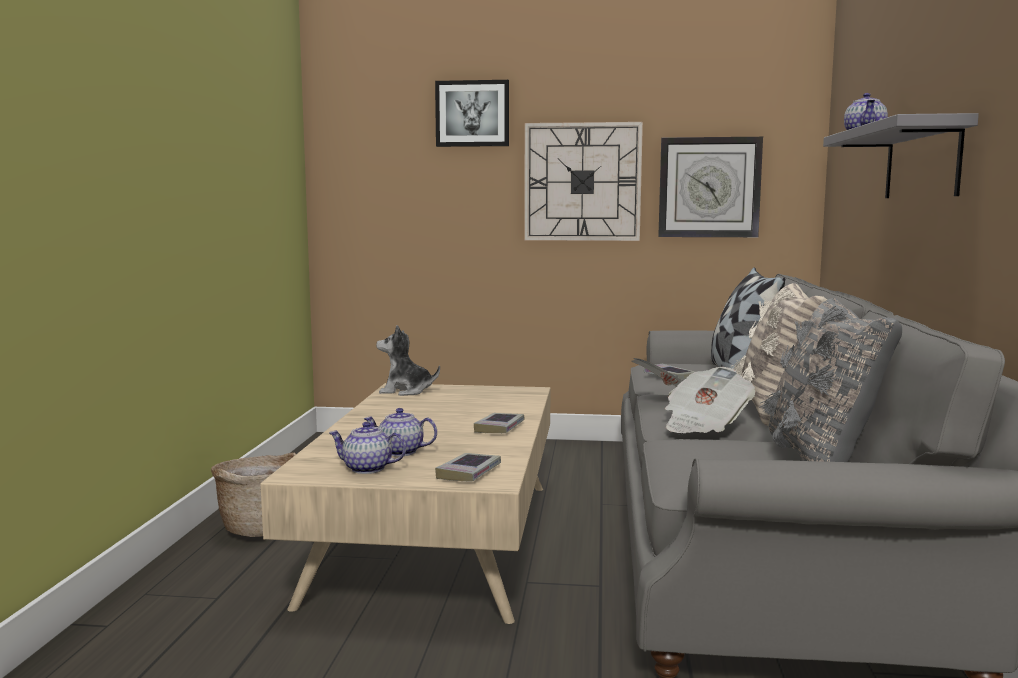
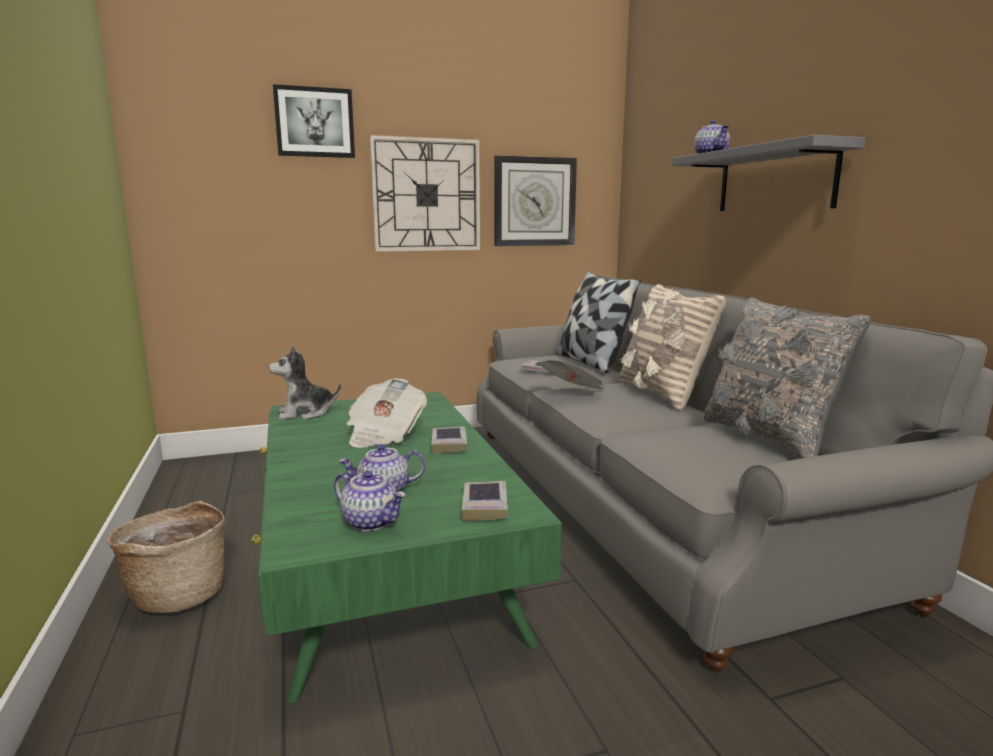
camera: 25 degrees left, 5 degrees up
beige coffee table [260,383,551,624] -> green coffee table [251,392,562,703]
teapot [329,422,406,474] -> teapot turned 135 degrees counterclockwise [334,470,406,531]
newspaper [665,367,756,433] -> newspaper moved to [347,378,427,448]

